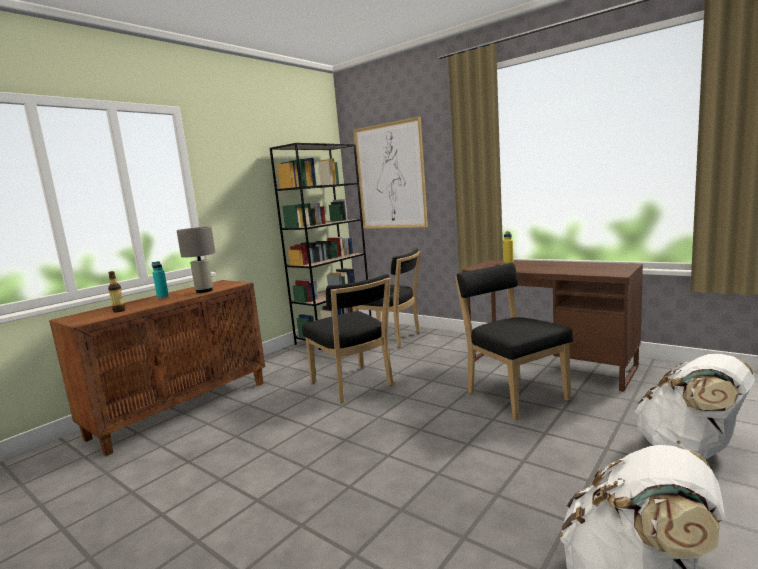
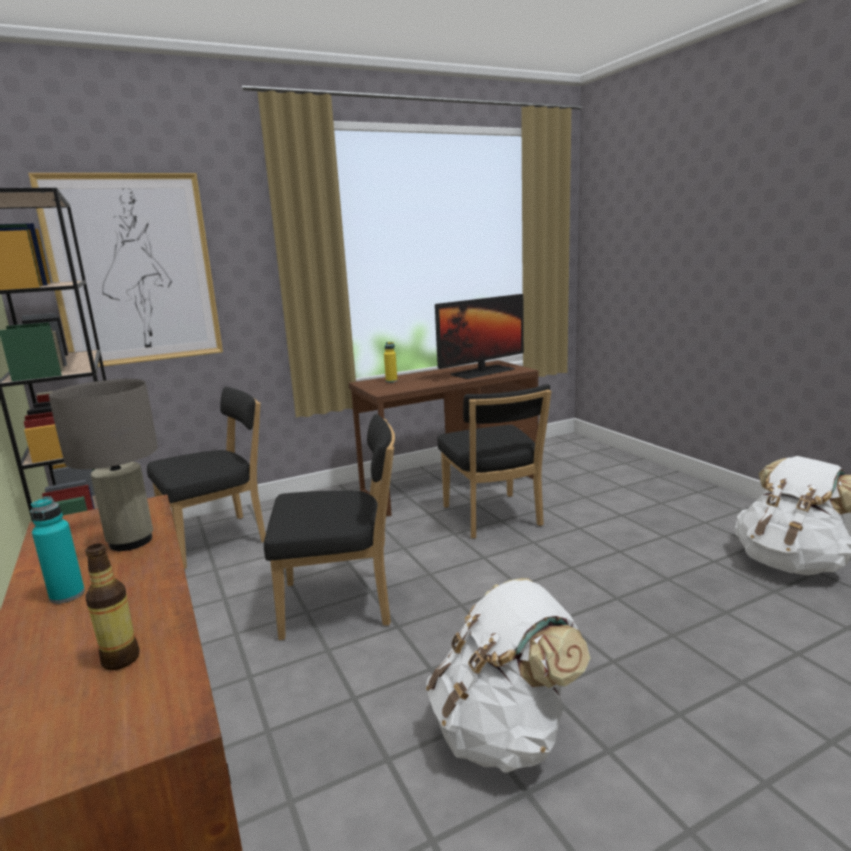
camera: 65 degrees left, 5 degrees up
black chair [455,263,573,421] -> black chair turned 105 degrees counterclockwise [438,384,552,539]
white backpack [635,354,755,459] -> white backpack moved to [426,578,590,773]
none -> monitor [435,294,524,379]

